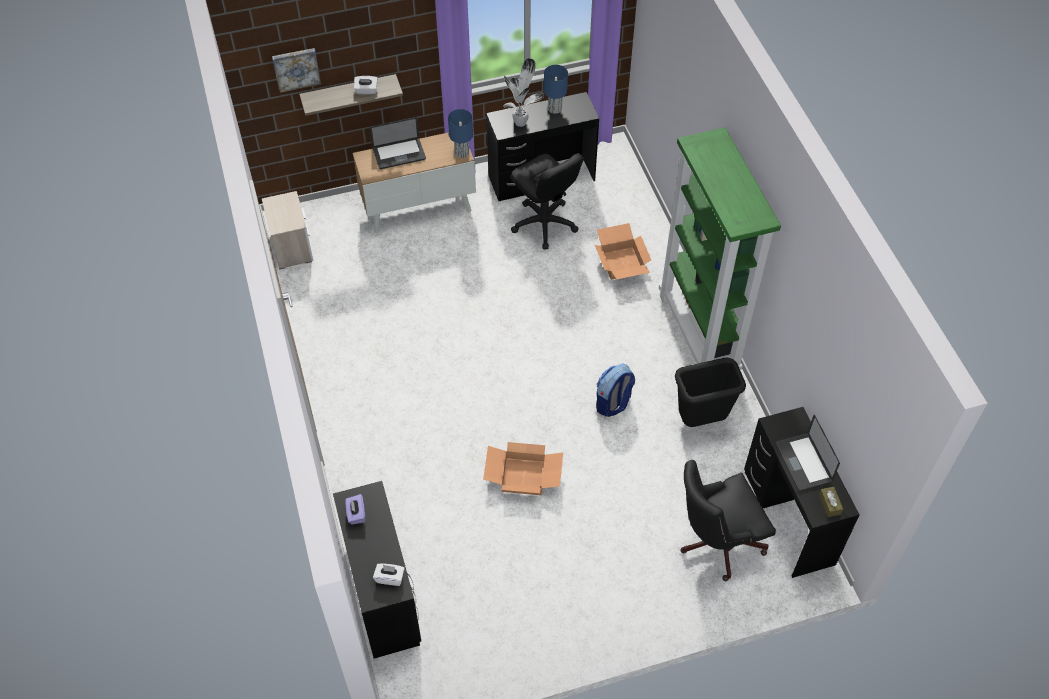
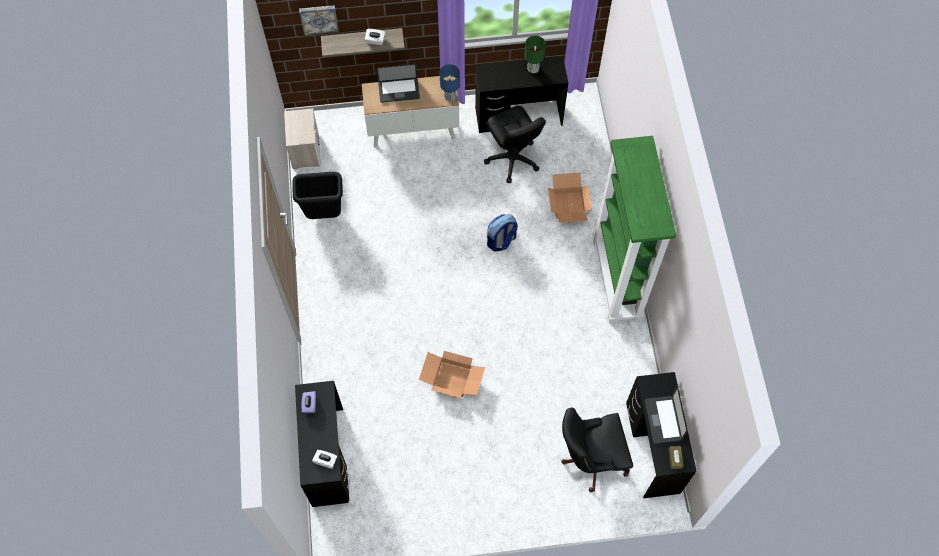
camera: 10 degrees right, 10 degrees up
potted plant [503,58,544,127] -> none
blue table lamp [544,65,568,114] -> green table lamp [524,36,546,73]
backpack [596,363,635,417] -> backpack moved to [487,214,518,251]
black trash can [675,358,746,427] -> black trash can moved to [292,172,343,219]

